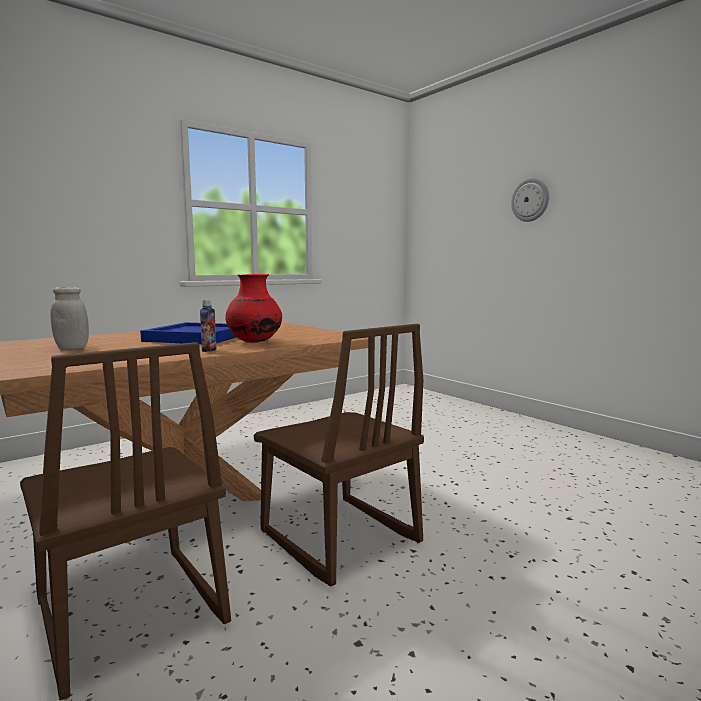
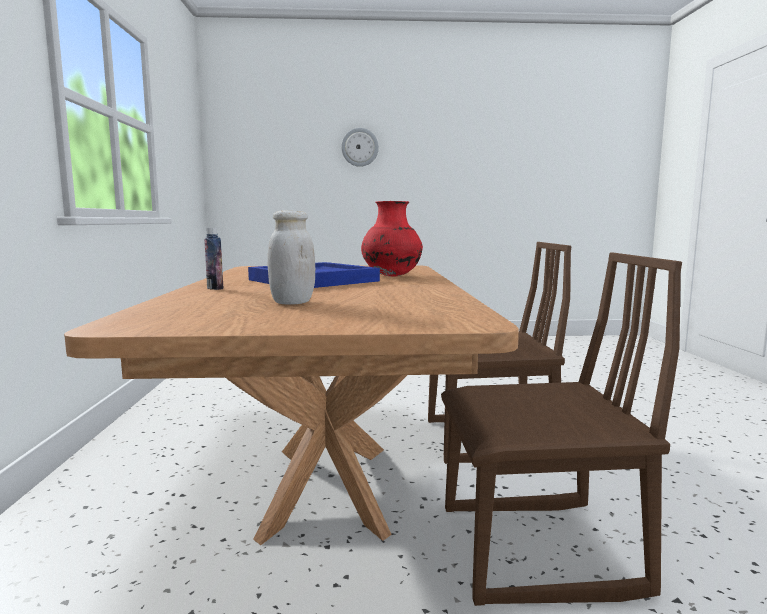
camera: 55 degrees left, 0 degrees up
bottle [200,300,217,352] -> bottle moved to [204,228,223,290]

